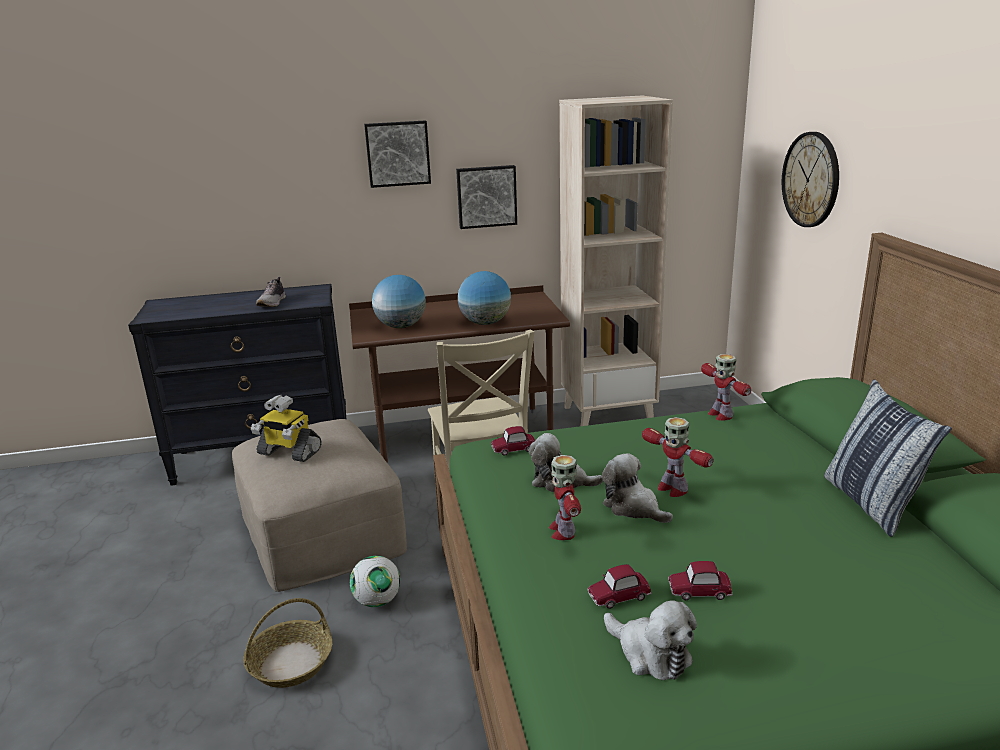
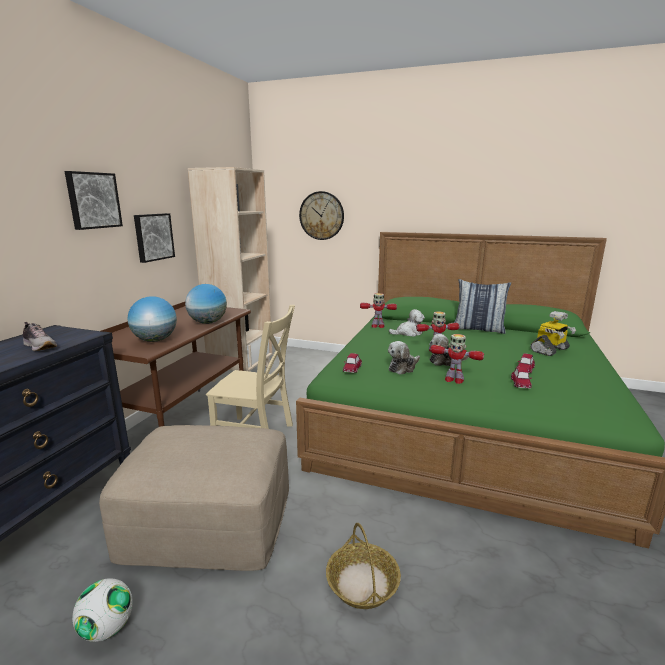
camera: 60 degrees left, 5 degrees down
toy robot [251,395,321,462] -> toy robot moved to [530,311,576,356]
football [350,556,400,607] -> football moved to [72,578,133,642]
plush toy [604,600,697,680] -> plush toy moved to [389,309,425,337]

